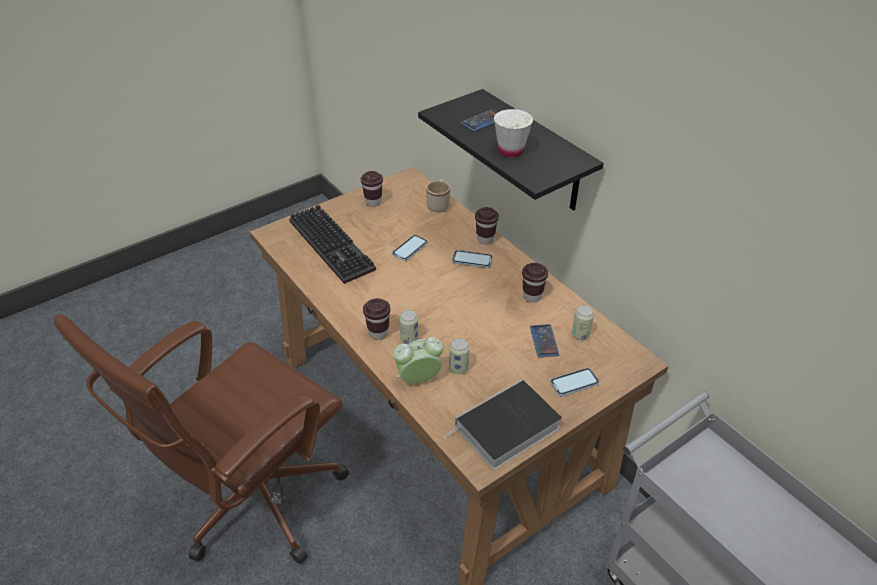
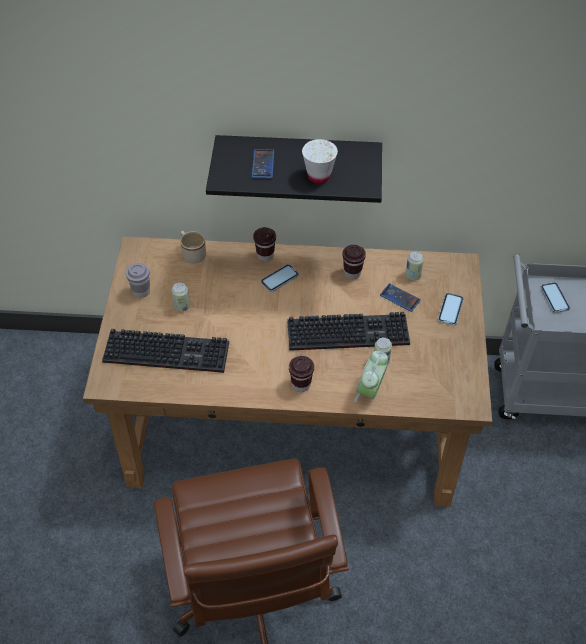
camera: 50 degrees left, 10 degrees up
brown cup [361,171,383,207] -> grey cup [126,263,150,298]
phone [392,235,428,261] -> phone moved to [540,282,570,313]
can [399,310,418,344] -> can moved to [172,282,190,312]
book [444,379,562,470] -> none
none -> keyboard [287,312,410,351]

